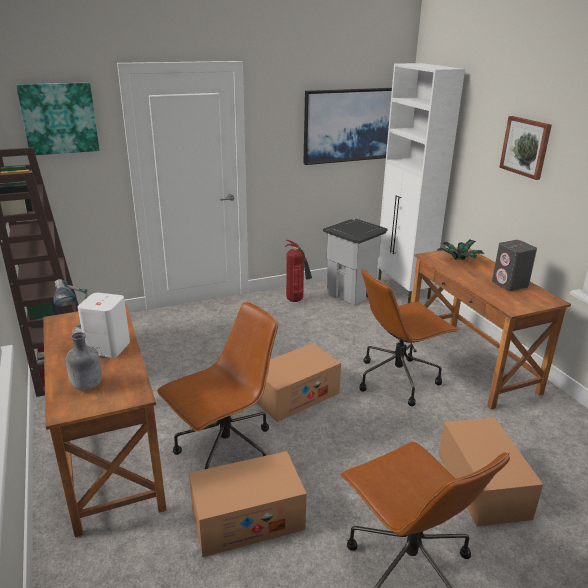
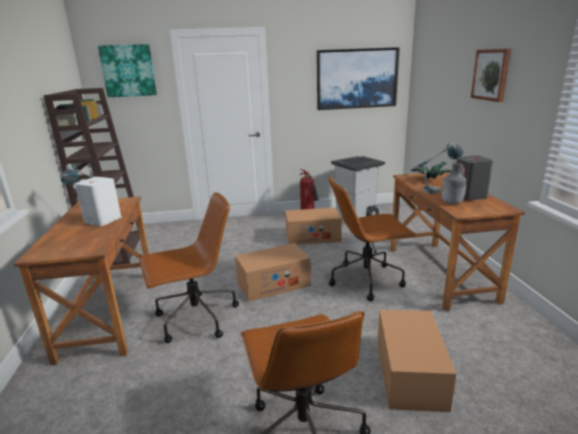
camera: 15 degrees right, 5 degrees down
grey bottle [66,332,102,390] -> grey bottle moved to [442,163,466,204]
cardboard box [189,451,307,557] -> cardboard box moved to [285,208,342,245]
white cabinet [377,63,465,303] -> none
none -> table lamp [422,142,463,194]

